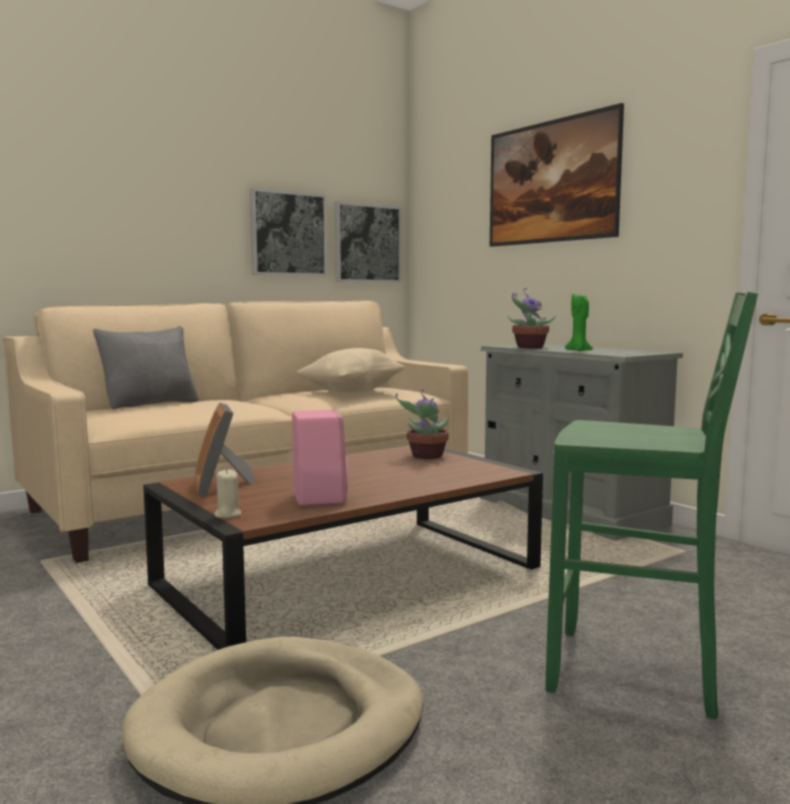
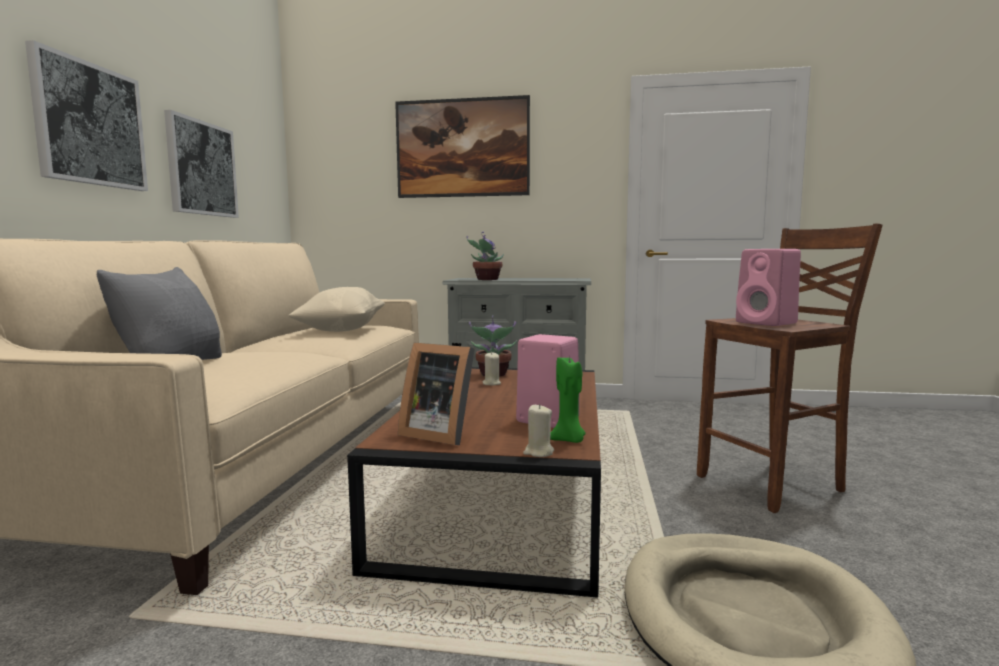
camera: 45 degrees left, 0 degrees up
picture [334,201,401,283] -> picture moved to [25,40,148,191]
green stool [545,292,758,720] -> brown stool [697,224,883,513]
green candle [565,294,593,351] -> green candle moved to [550,357,586,443]
none -> beige candle [482,352,501,386]
none -> pink speaker [736,249,801,326]

